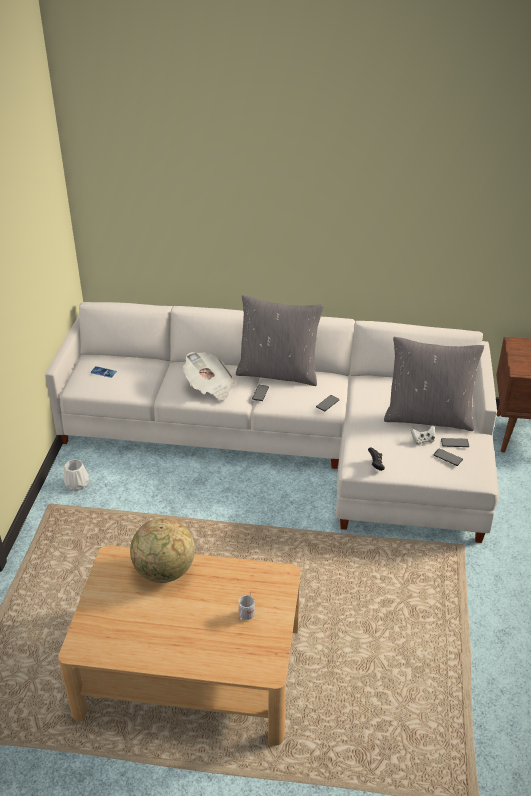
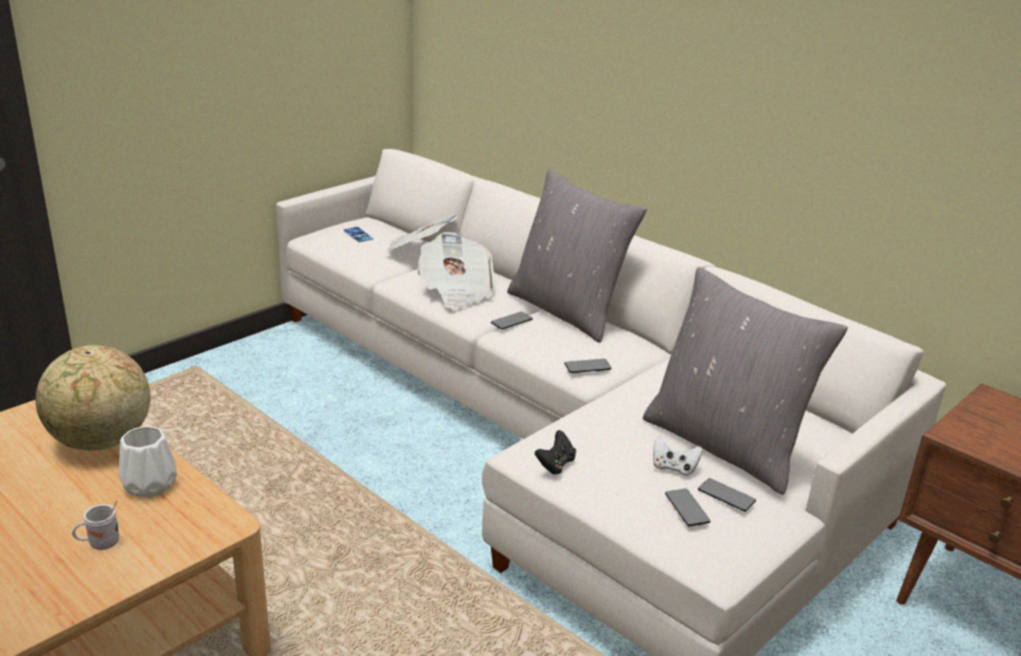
camera: 35 degrees right, 10 degrees down
white vase [64,459,89,491] -> white vase moved to [118,426,177,498]
none -> newspaper [386,212,458,252]

